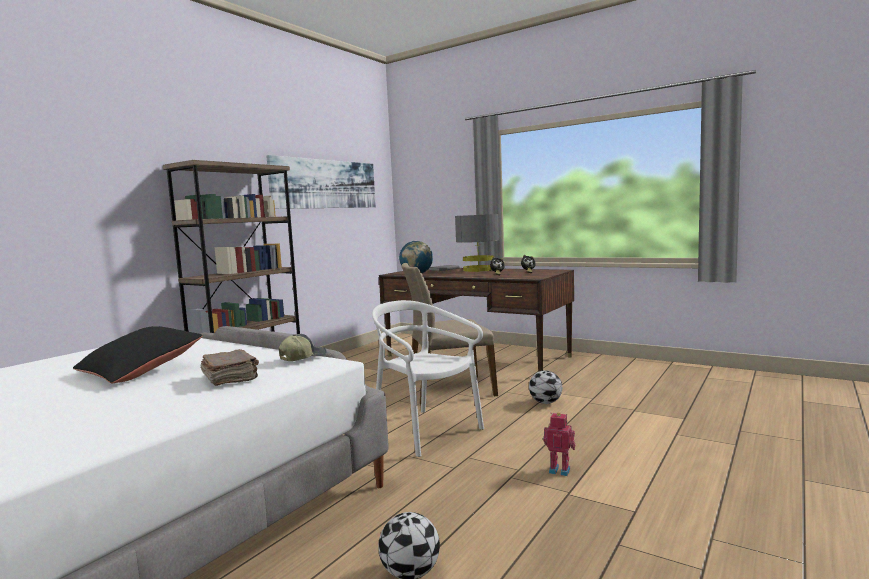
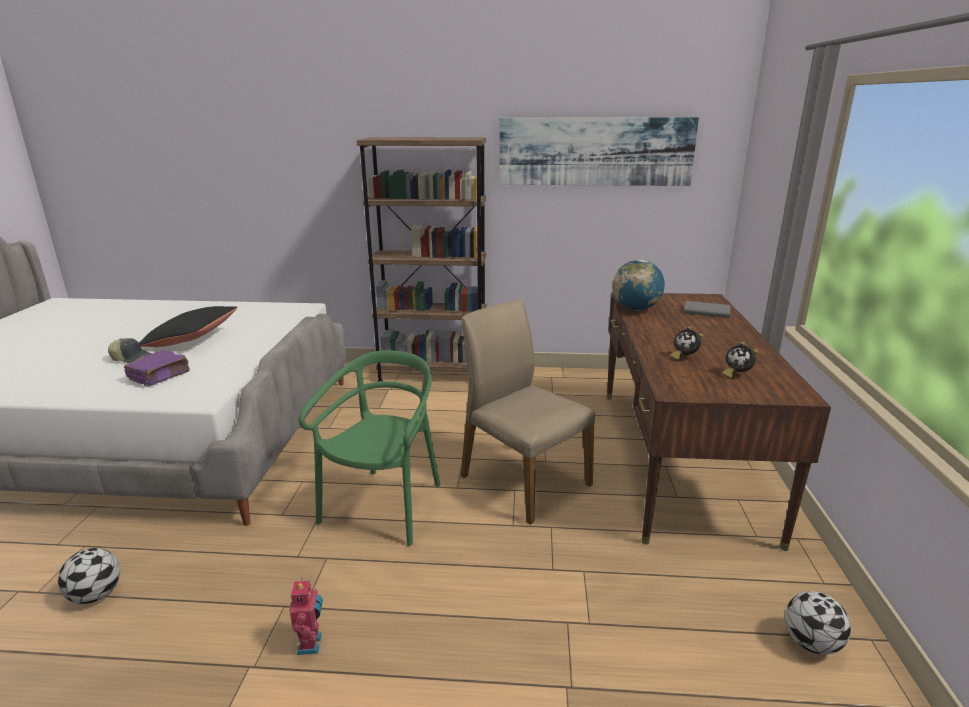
camera: 60 degrees right, 15 degrees up
brown book [200,349,259,386] -> purple book [124,350,190,386]
cap [278,334,327,361] -> cap moved to [108,338,152,363]
white chair [372,300,484,457] -> green chair [298,350,440,546]
grey table lamp [455,214,499,272] -> none
football [529,370,562,404] -> football moved to [785,591,851,655]

